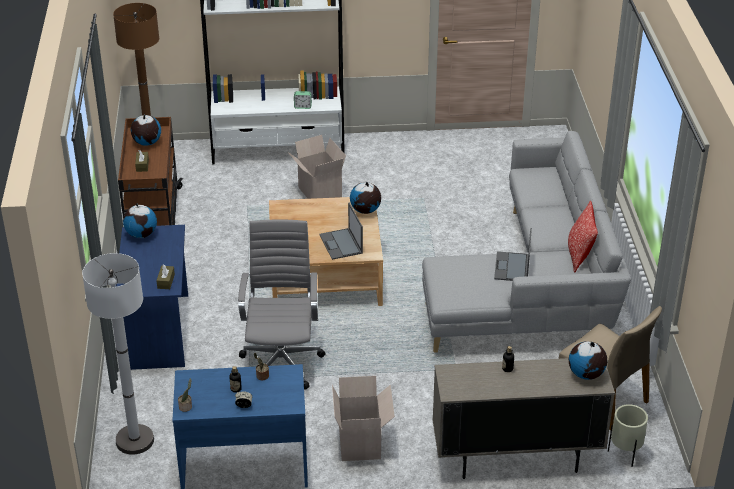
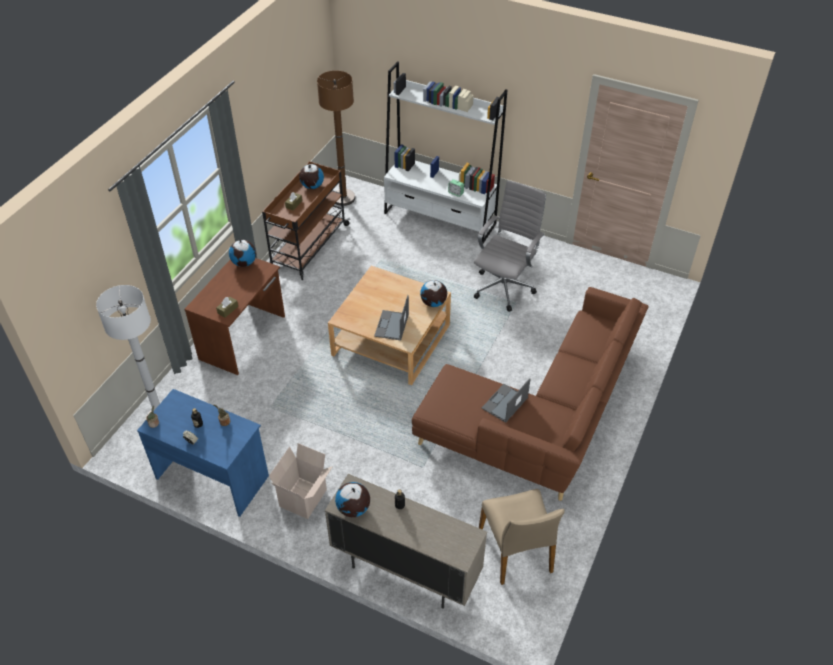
camera: 30 degrees right, 10 degrees up
blue desk [117,225,188,370] -> brown desk [184,258,285,375]
grey office chair [238,220,326,390] -> grey office chair moved to [474,180,546,312]
cardboard box [288,135,346,199] -> none
grey sofa [422,131,631,353] -> brown sofa [412,287,649,501]
pillow [568,201,598,272] -> none
globe [569,341,608,380] -> globe moved to [335,482,370,517]
beige planter [608,404,648,467] -> none

